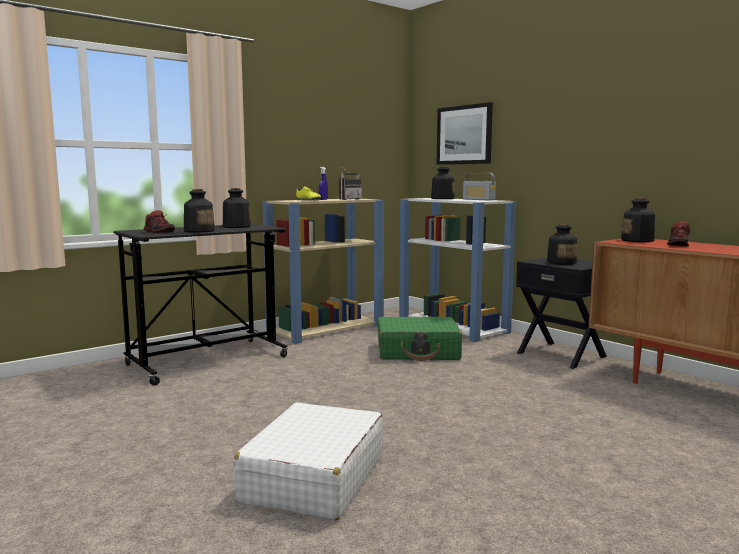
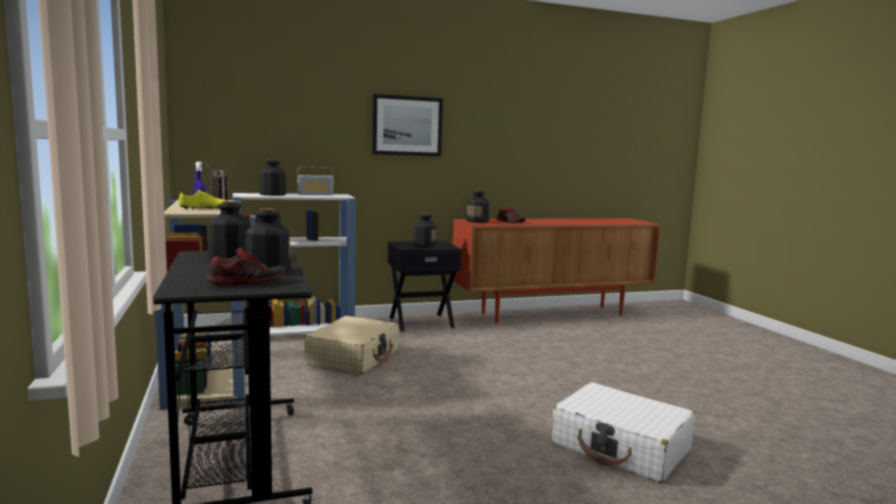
camera: 70 degrees left, 0 degrees up
green suitcase [378,317,462,361] -> beige suitcase [304,316,399,374]
picture [437,102,493,165] -> picture moved to [372,94,443,156]

